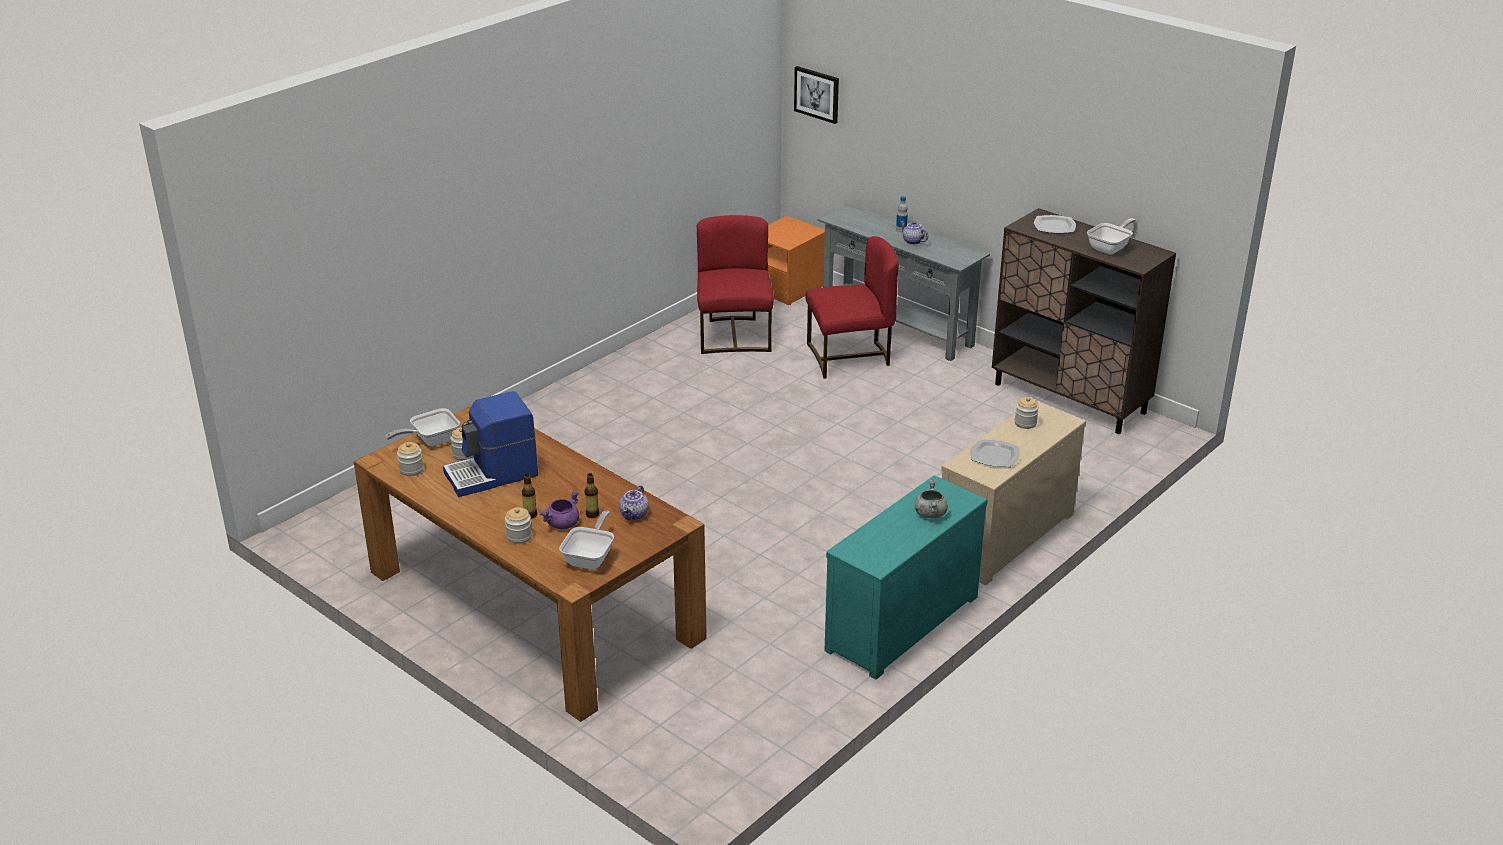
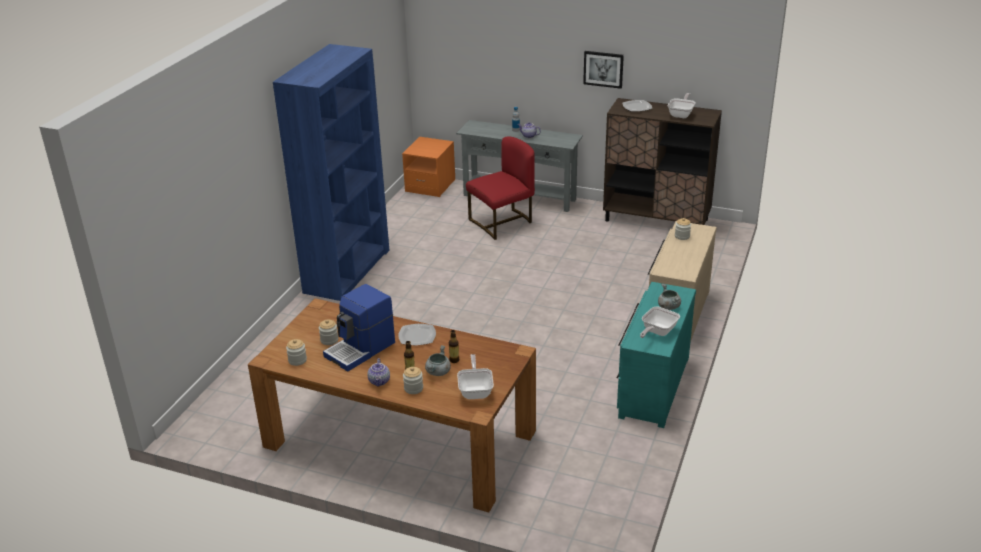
camera: 20 degrees left, 0 degrees up
frying pan [386,408,460,446] -> frying pan moved to [640,306,680,338]
purple cooking pot [540,490,579,529] -> grey cooking pot [425,345,451,376]
teapot [619,485,649,520] -> teapot moved to [367,358,390,387]
red chair [697,215,774,354] -> none
picture [794,66,839,124] -> picture moved to [583,51,624,89]
plate [971,440,1020,467] -> plate moved to [398,324,436,345]
none -> blue bookcase [273,44,390,301]

